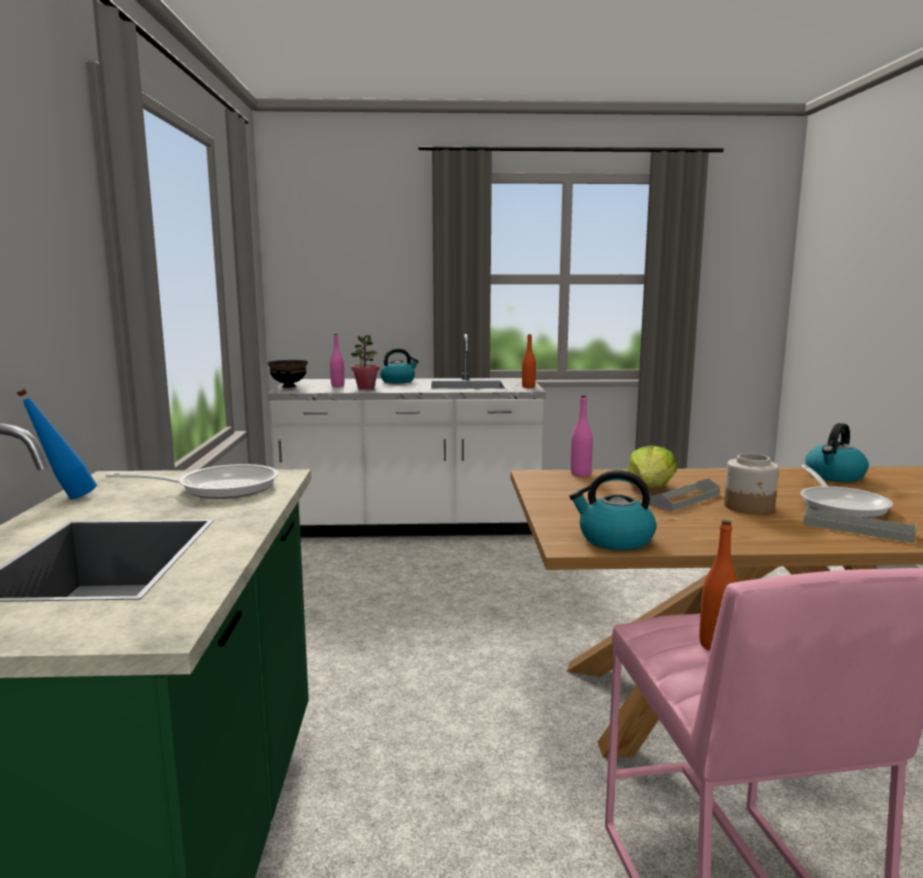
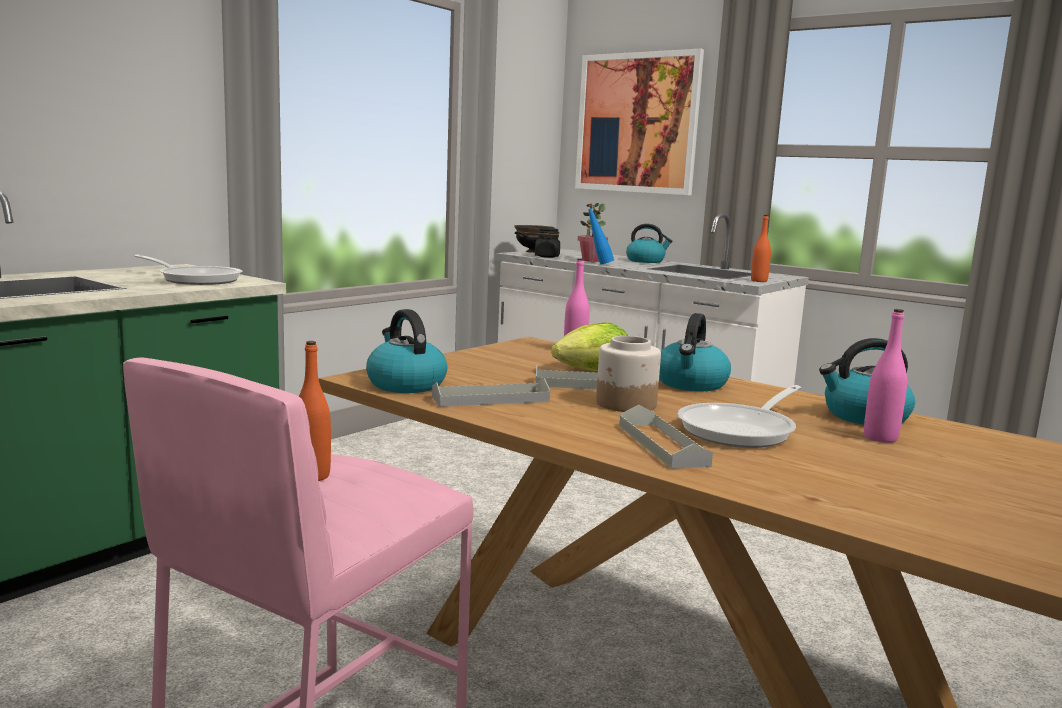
camera: 40 degrees right, 0 degrees up
blue bottle [16,389,97,499] -> blue bottle moved to [587,203,614,264]
pink bottle [330,334,344,387] -> pink bottle moved to [864,309,907,443]
none -> grey tray [432,378,550,407]
none -> black jar [535,228,560,258]
none -> picture [575,49,704,195]
none -> kettle [659,313,731,391]

